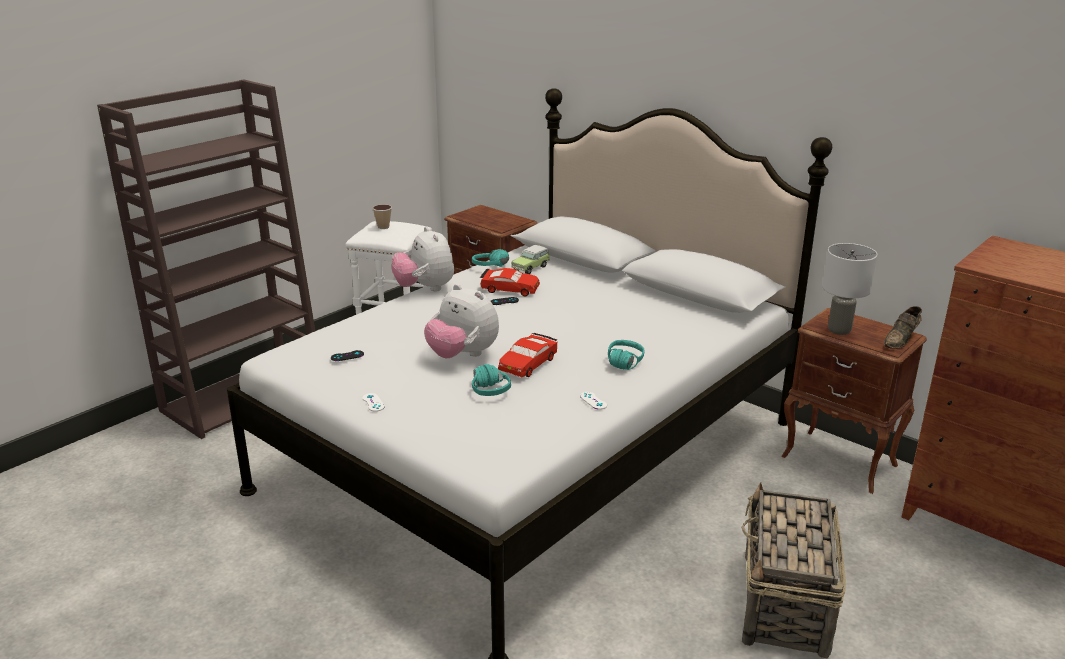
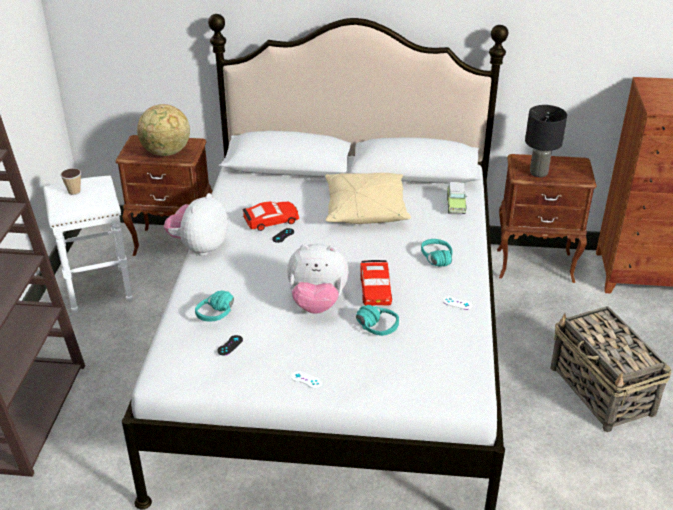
camera: 35 degrees left, 10 degrees up
plush toy [392,226,454,291] -> plush toy turned 90 degrees clockwise [164,193,228,256]
turquoise headphones [472,249,509,267] -> turquoise headphones moved to [195,290,234,321]
toy car [511,245,550,274] -> toy car moved to [447,182,467,214]
white table lamp [822,243,877,335] -> black table lamp [525,105,567,177]
brown shoe [884,306,922,349] -> none
none -> globe [137,104,190,156]
none -> beige pillow [325,173,411,224]

